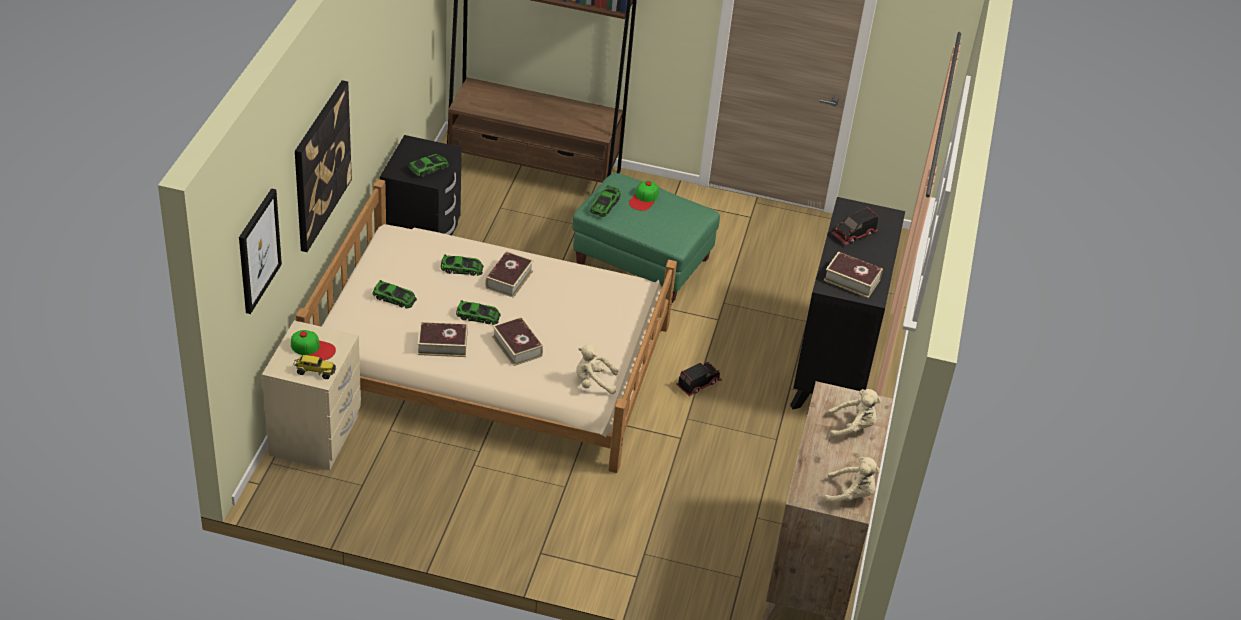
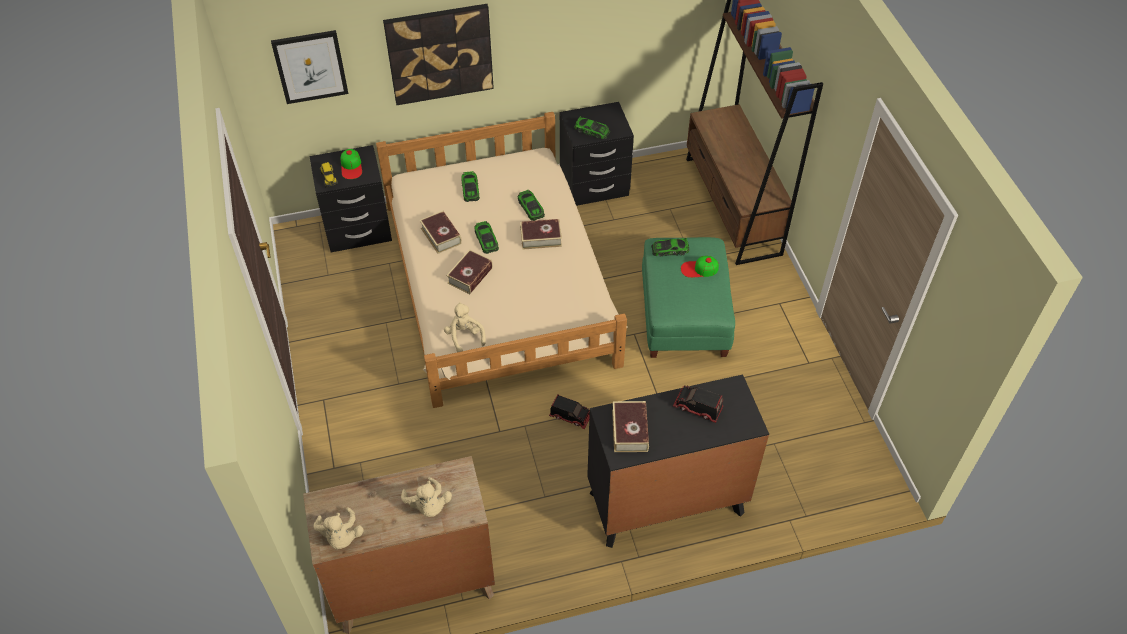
camera: 65 degrees right, 10 degrees up
beige nightstand [262,320,361,470] -> black nightstand [309,145,392,252]

